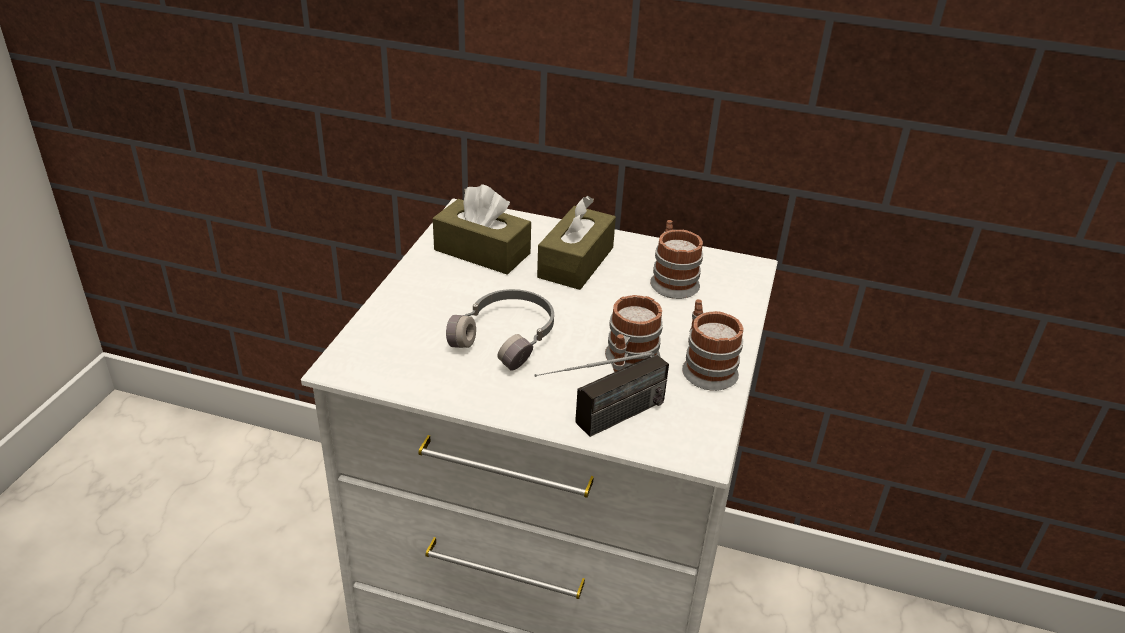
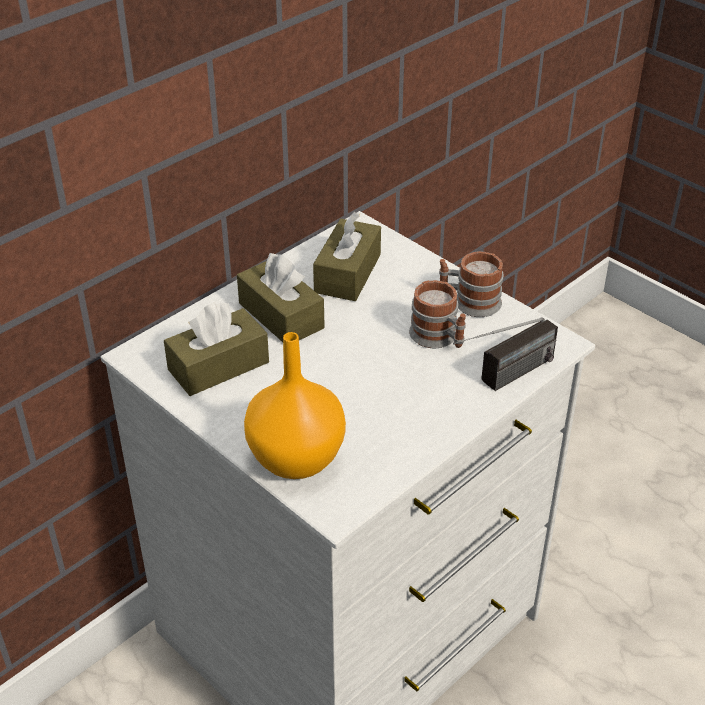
camera: 60 degrees left, 5 degrees up
grey headphones [446,289,554,371] -> none
radio [535,352,669,437] -> radio turned 60 degrees clockwise [453,318,558,391]
mug [650,220,703,299] -> brown tissue box [313,212,381,301]
none -> orange vase [244,332,346,479]

